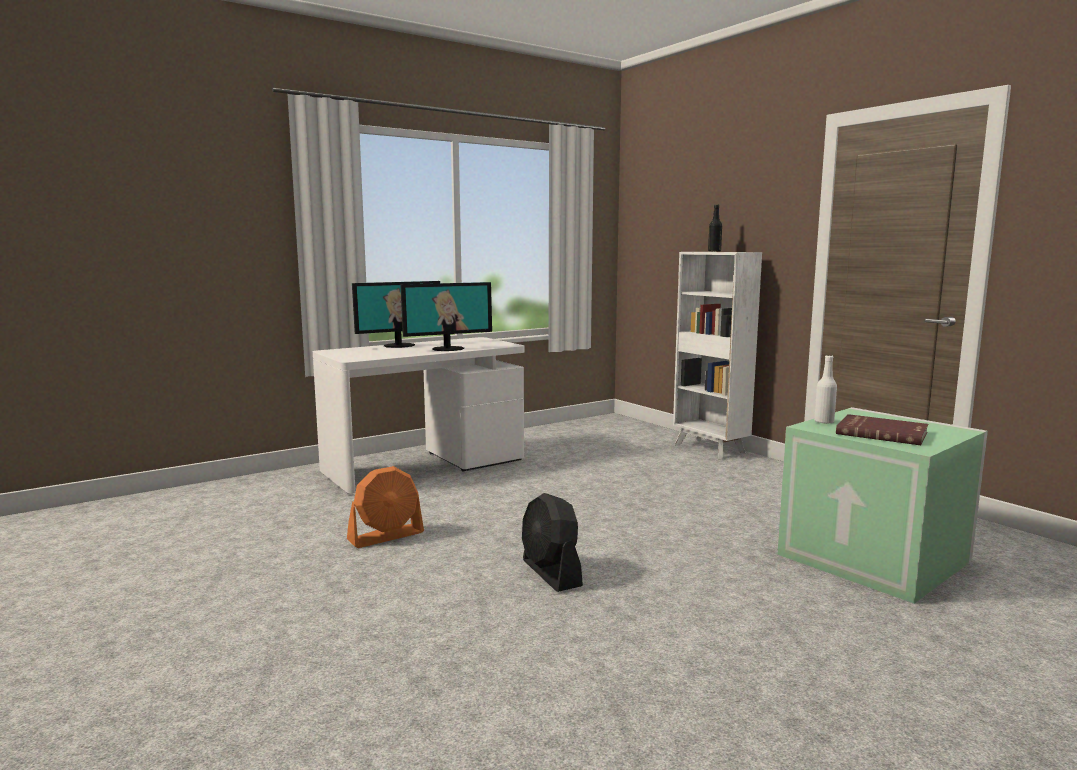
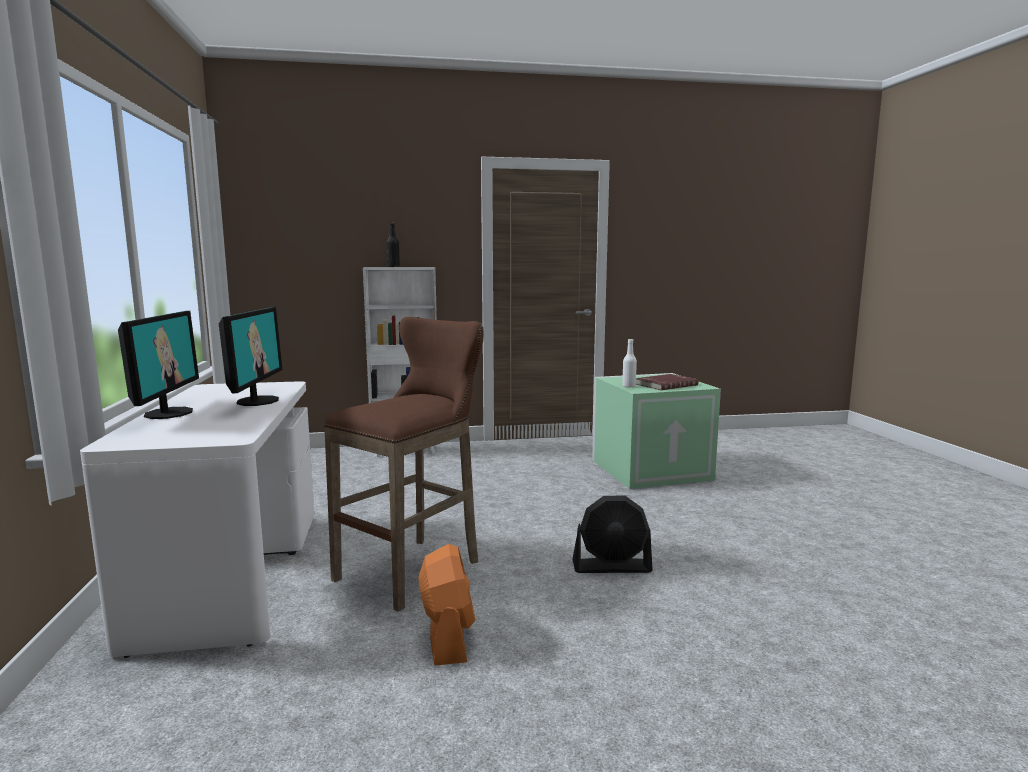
camera: 65 degrees left, 0 degrees up
none -> brown stool [324,317,484,612]

